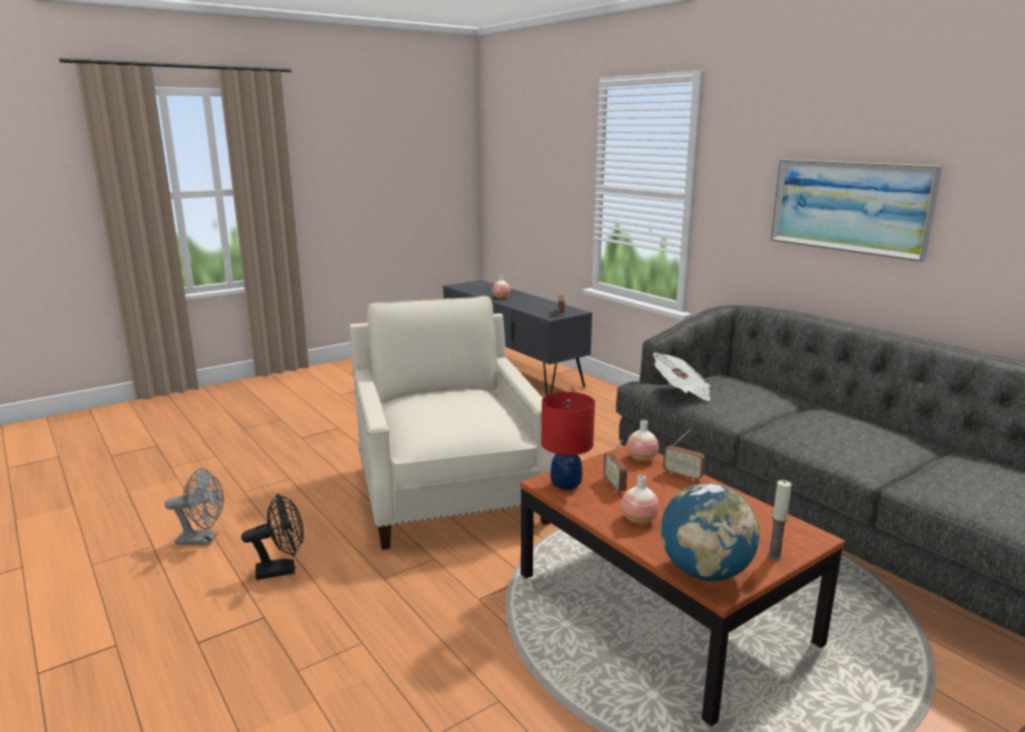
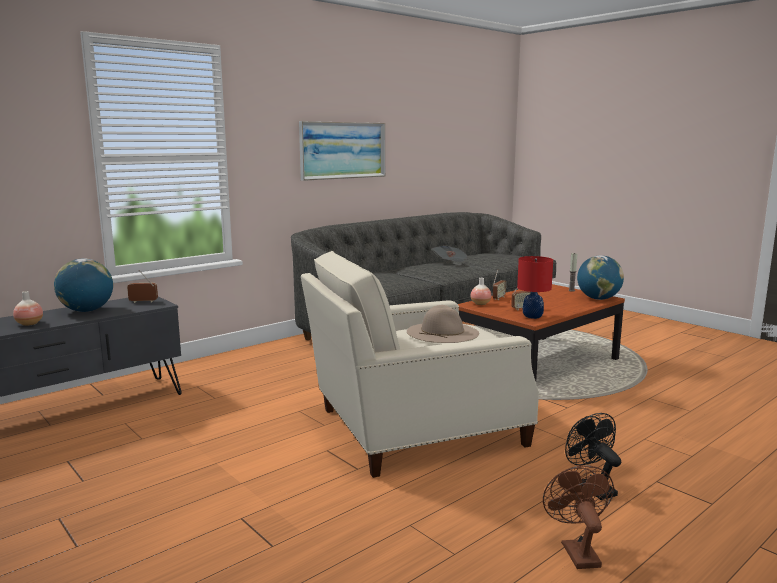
camera: 95 degrees left, 5 degrees down
grey fan [165,468,224,545] -> brown fan [543,465,614,569]
vase [621,475,659,524] -> none
newspaper [653,353,710,401] -> newspaper moved to [431,246,468,262]
none -> globe [54,258,113,312]
none -> beige hat [407,305,479,343]

